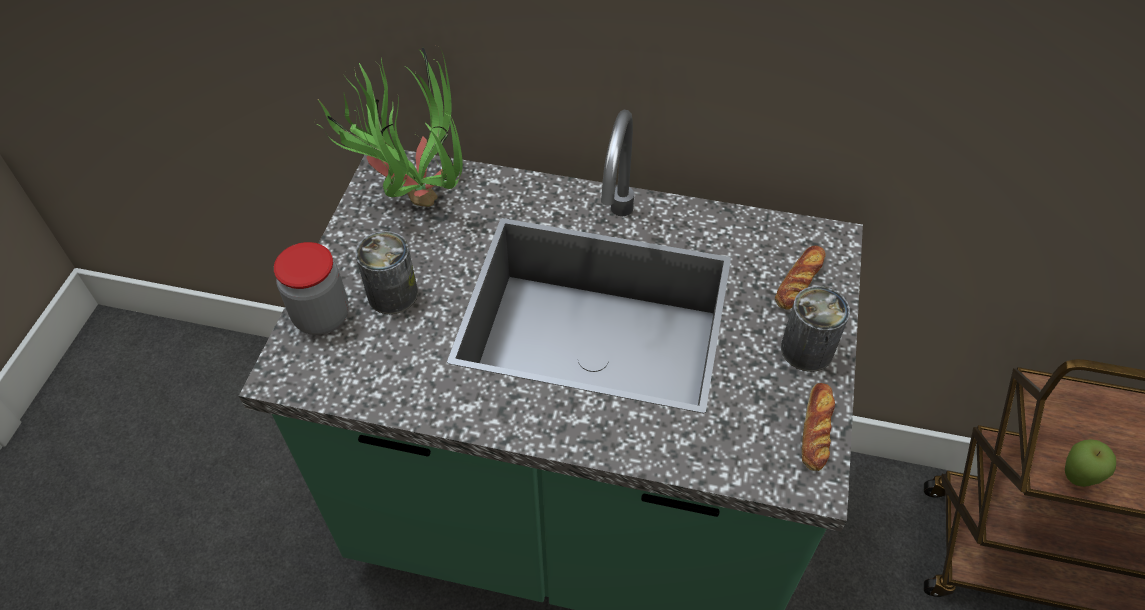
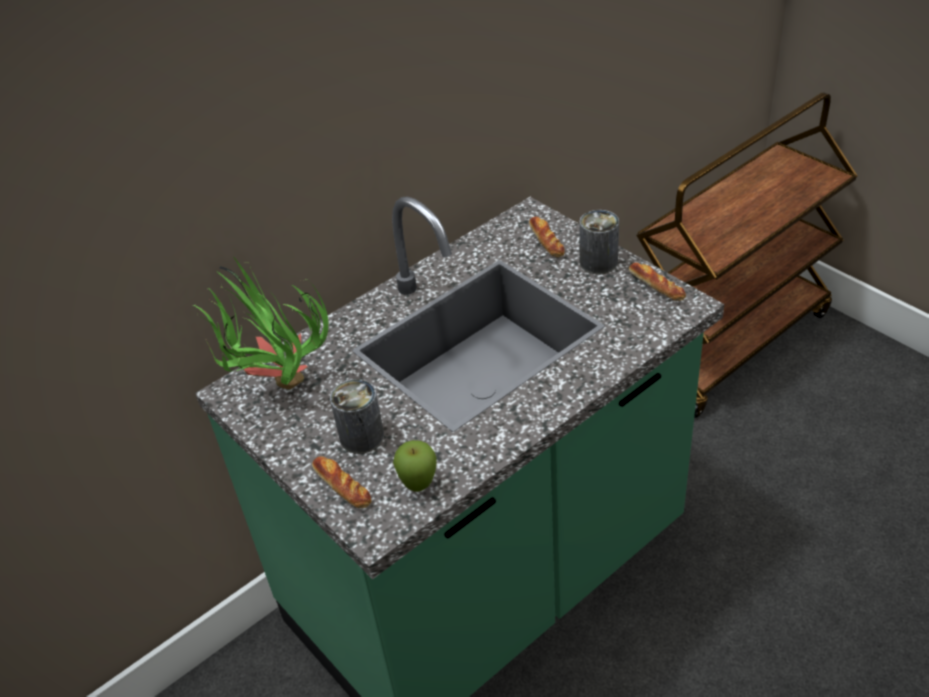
camera: 50 degrees left, 10 degrees down
jar [274,242,349,335] -> bread [312,456,371,508]
apple [1065,439,1116,487] -> apple moved to [393,440,437,492]

